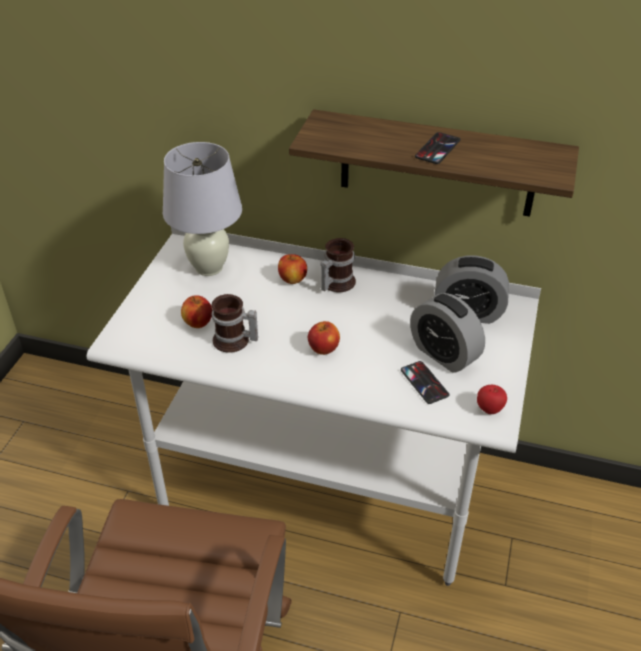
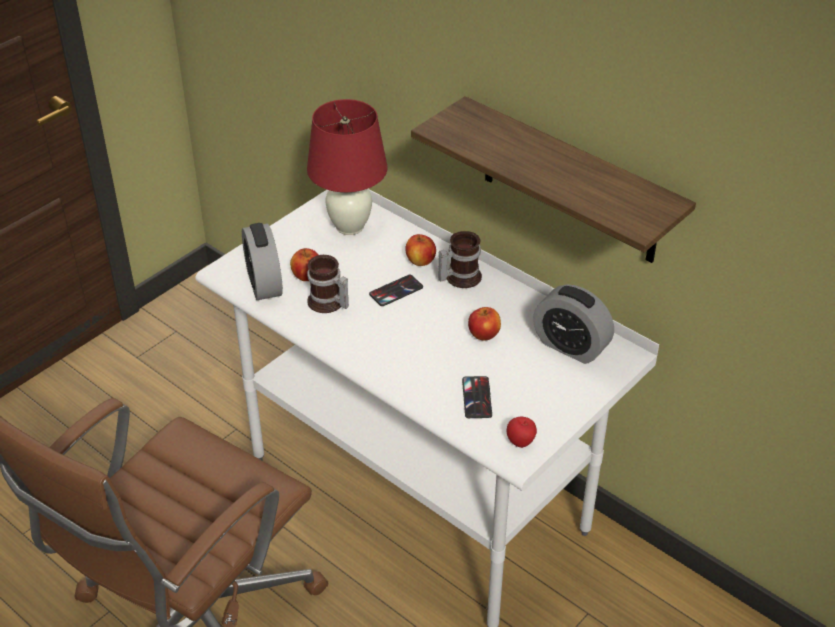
camera: 25 degrees right, 0 degrees up
white table lamp [163,142,242,276] -> red table lamp [307,99,388,235]
apple [308,321,340,355] -> apple moved to [468,307,501,341]
alarm clock [410,293,485,373] -> alarm clock moved to [242,223,283,300]
phone [415,132,460,164] -> phone moved to [369,275,423,306]

